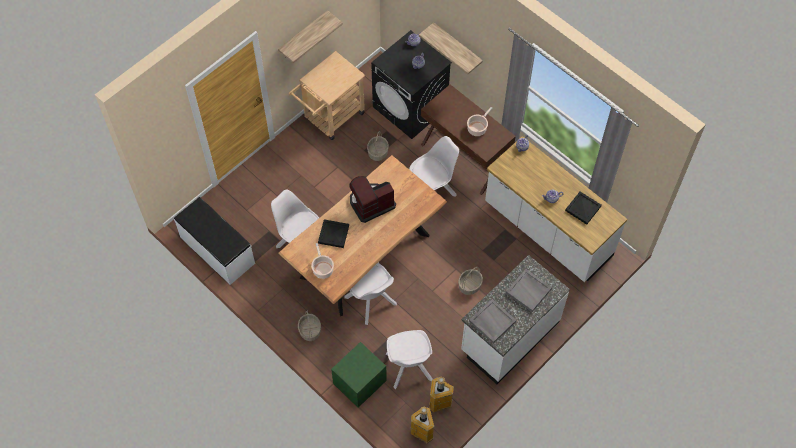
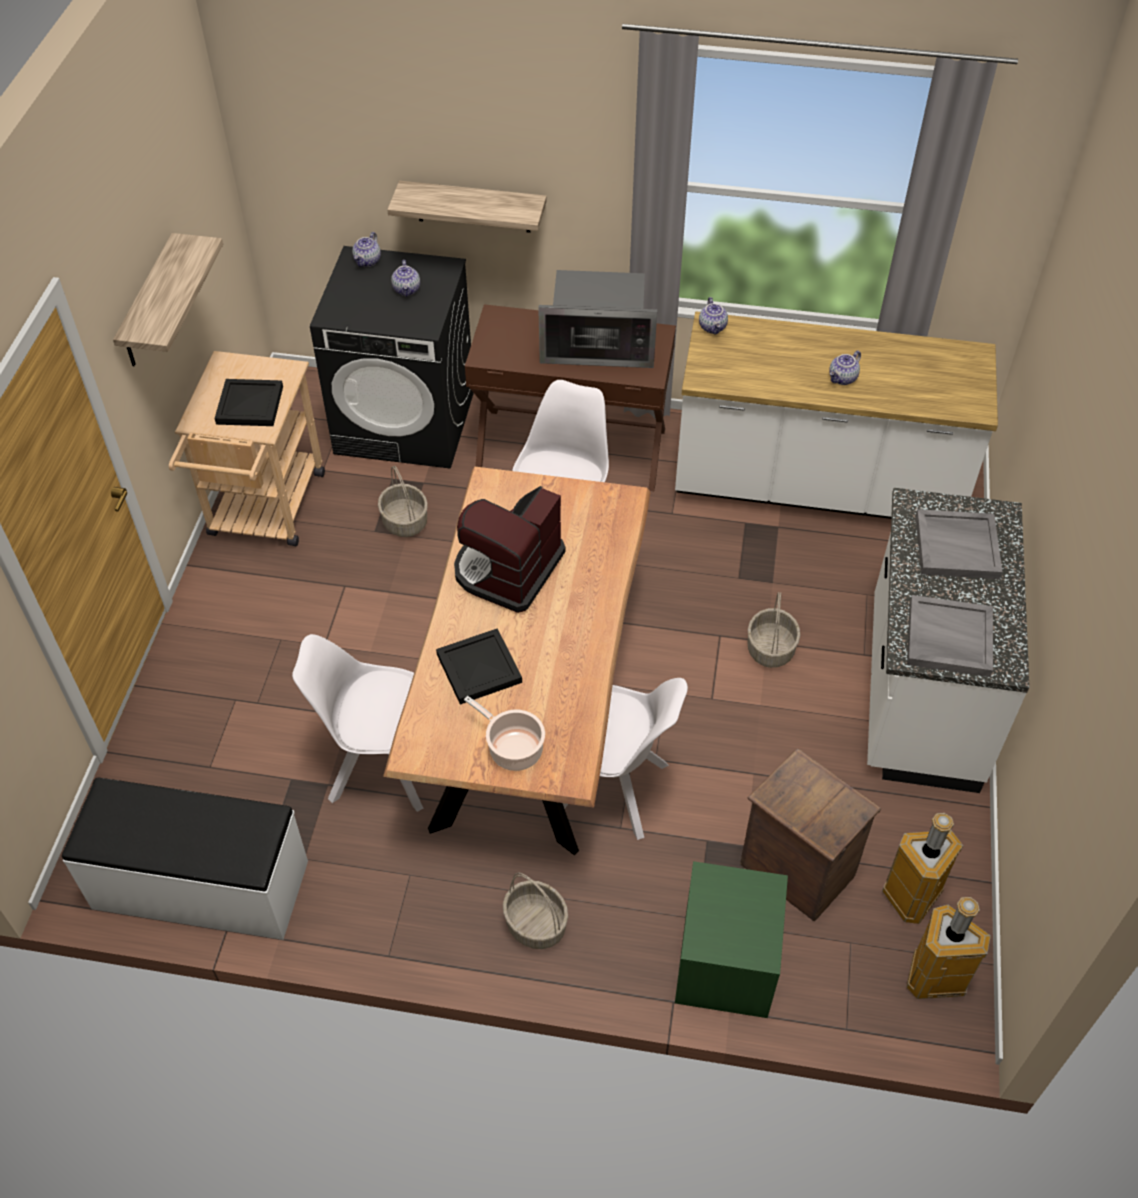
camera: 35 degrees left, 10 degrees down
white chair [386,330,433,389] -> crate [740,749,881,921]
cooking pot [467,107,492,136] -> microwave [538,270,657,368]
black tray [565,192,601,225] -> black tray moved to [214,379,283,426]

